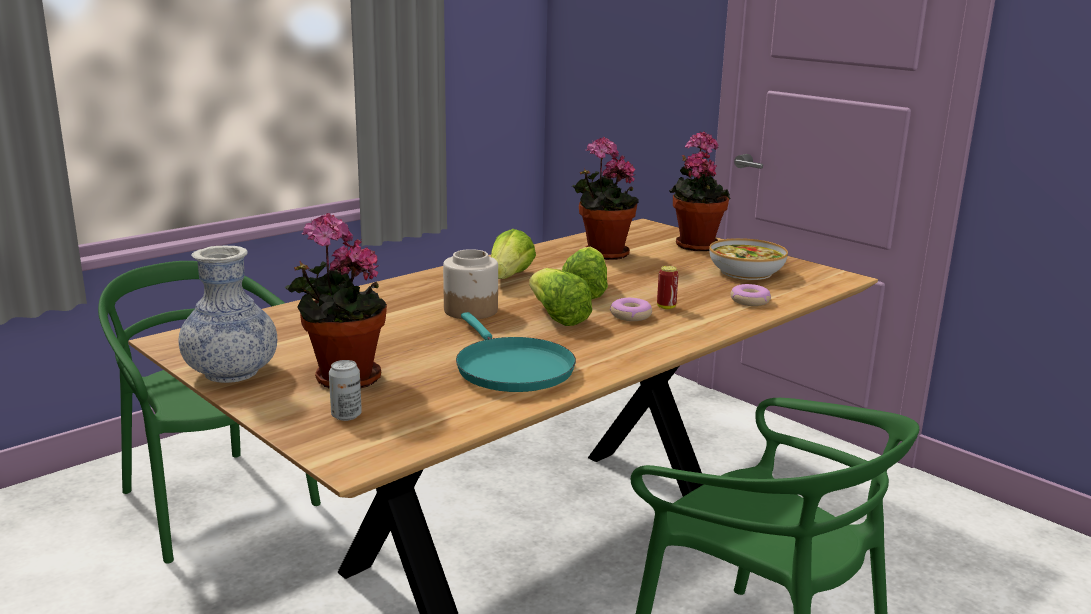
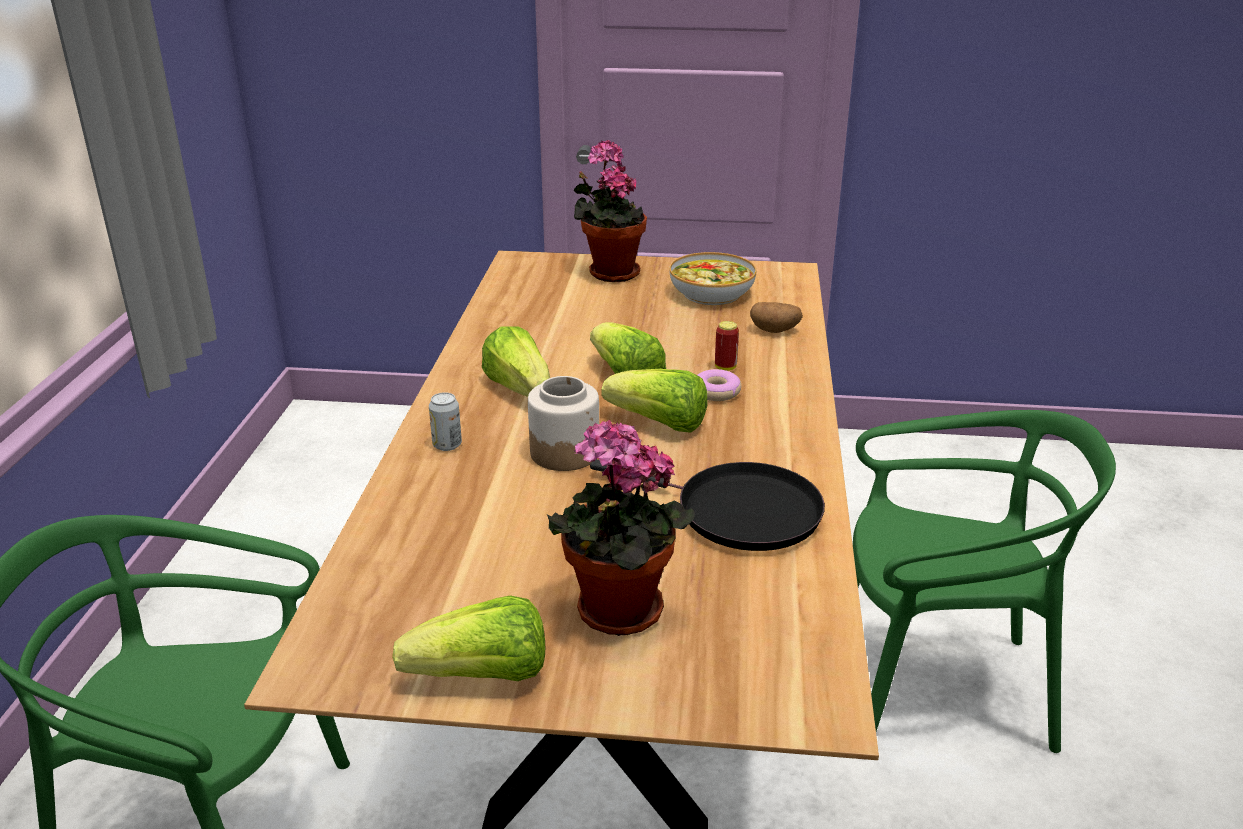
camera: 40 degrees left, 10 degrees up
vase [178,246,277,383] -> lettuce [392,595,545,681]
can [329,360,362,421] -> can moved to [429,392,462,451]
turquoise frying pan [456,312,576,392] -> black frying pan [590,459,825,551]
potted plant [572,137,639,260] -> none
donut [730,284,771,306] -> potato [750,302,803,333]

